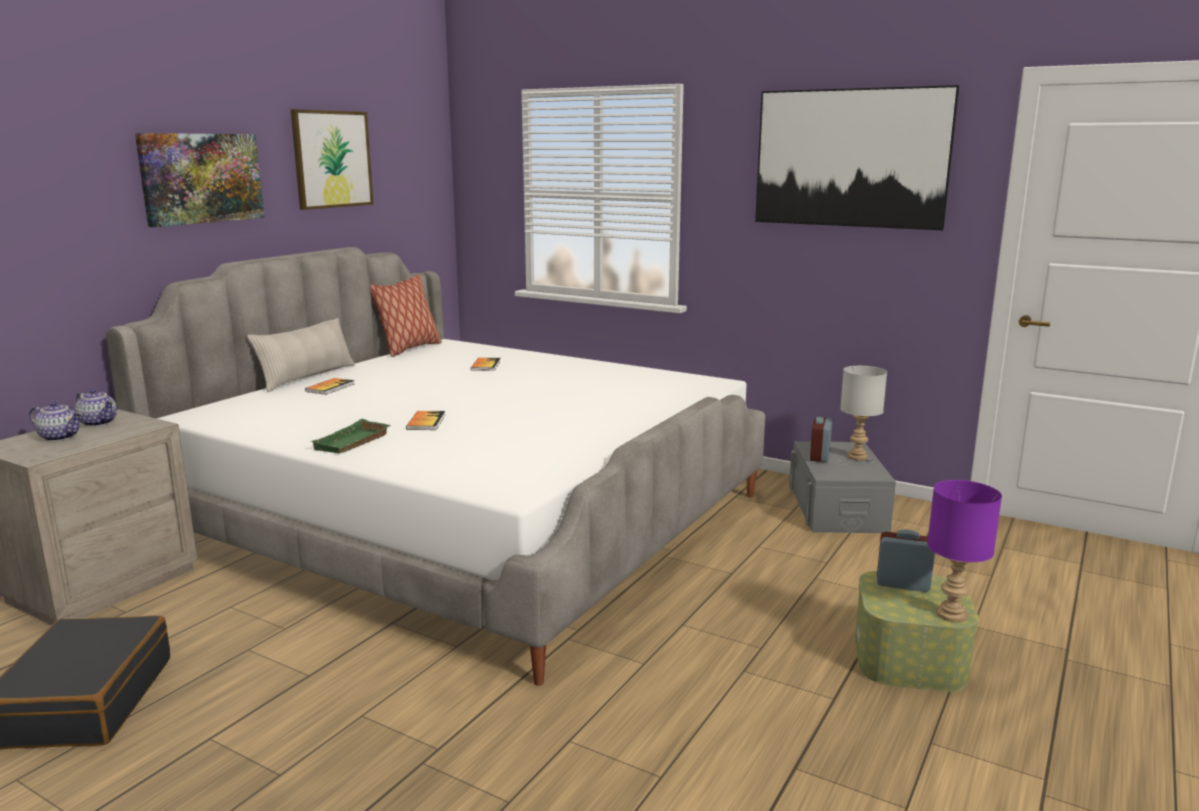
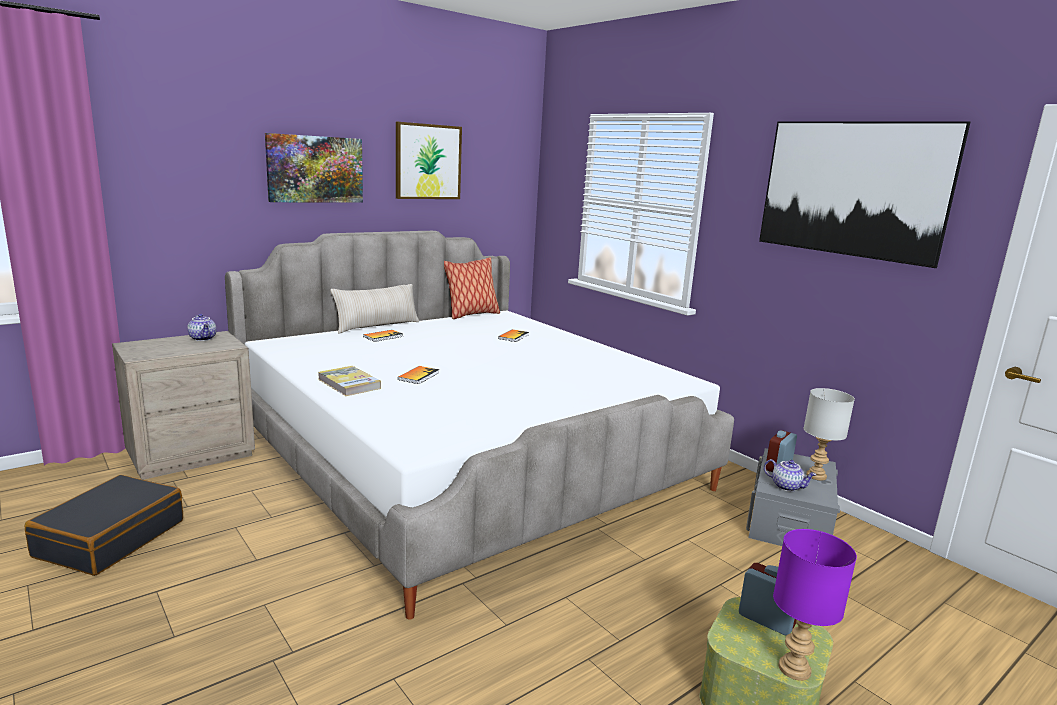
camera: 20 degrees right, 0 degrees up
teapot [30,401,82,441] -> teapot moved to [764,459,816,492]
green tray [310,419,391,454] -> book [318,366,381,396]

